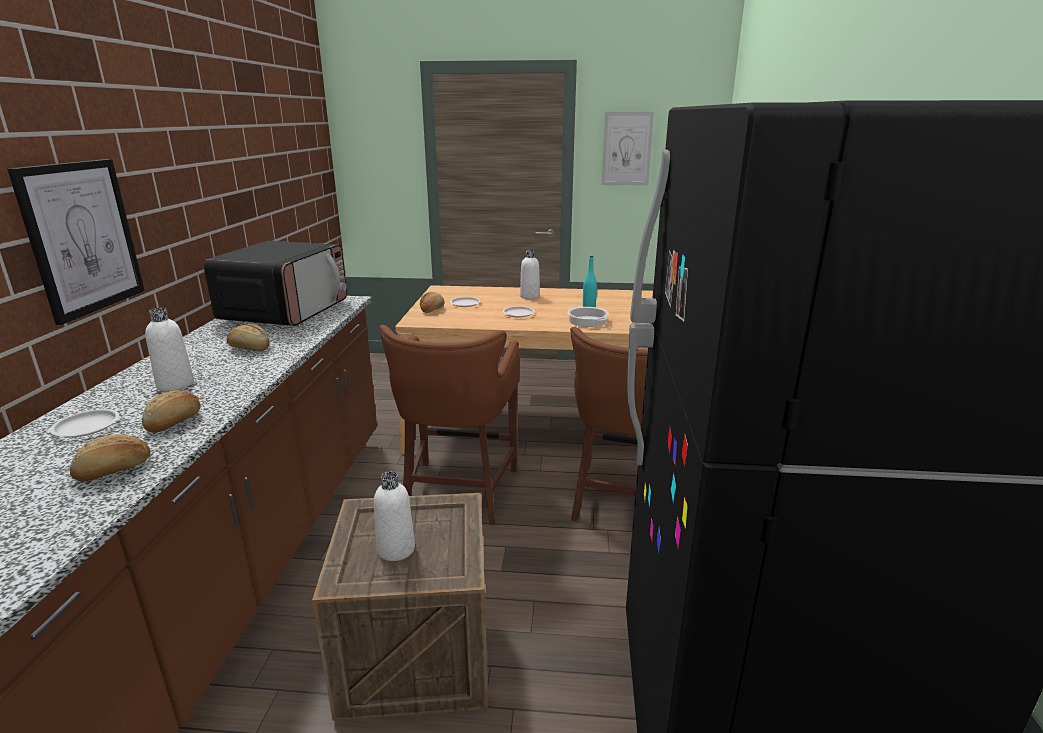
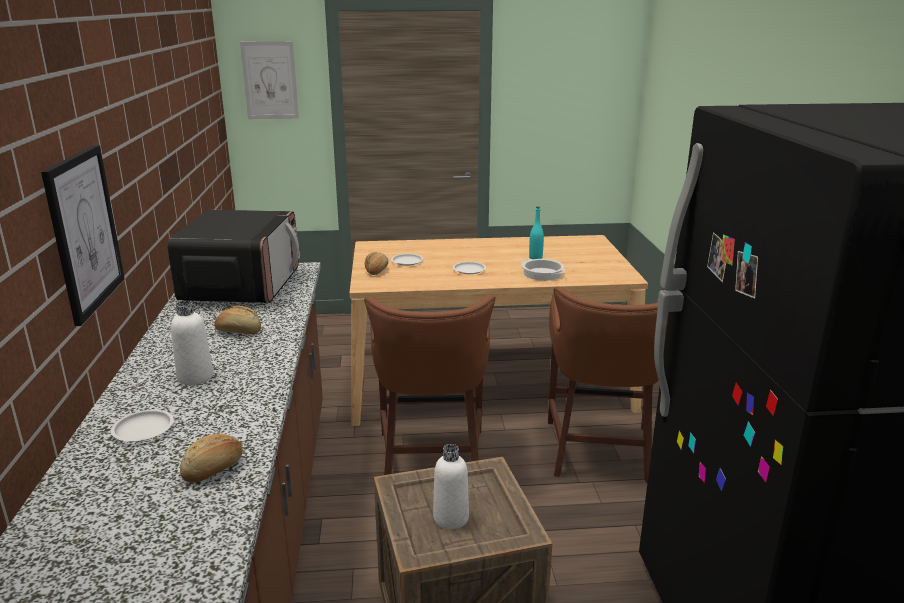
camera: 10 degrees left, 0 degrees up
bread [142,391,201,433] -> none
white bottle [520,250,540,299] -> none
picture [602,112,654,186] -> picture moved to [240,41,299,119]

